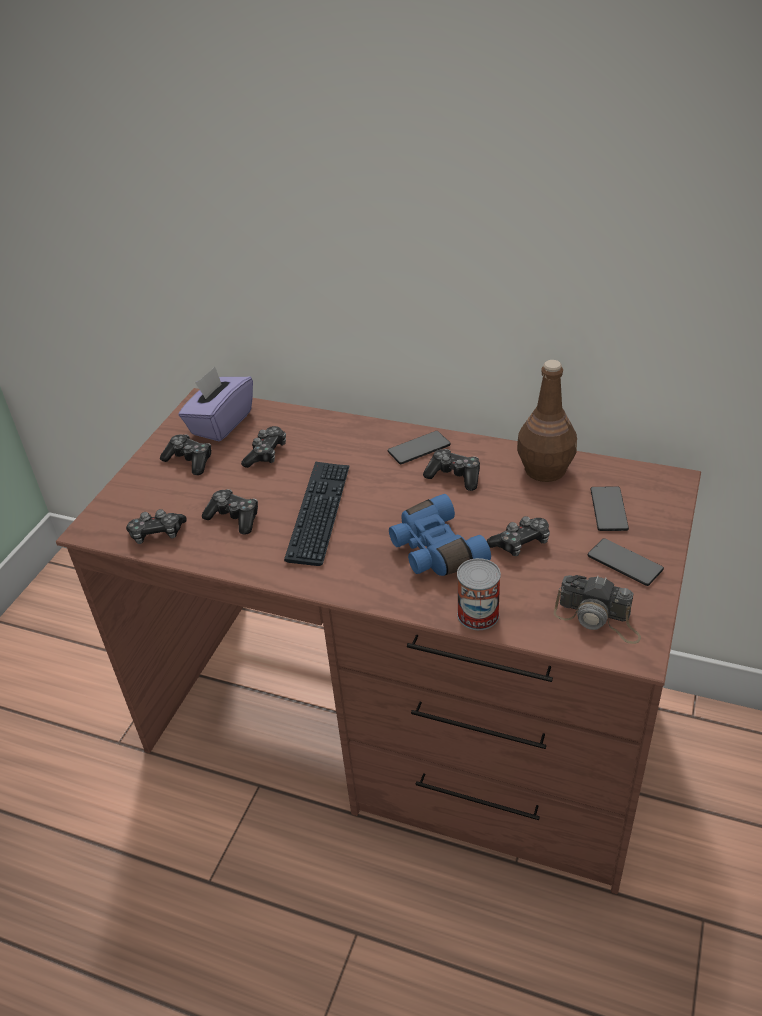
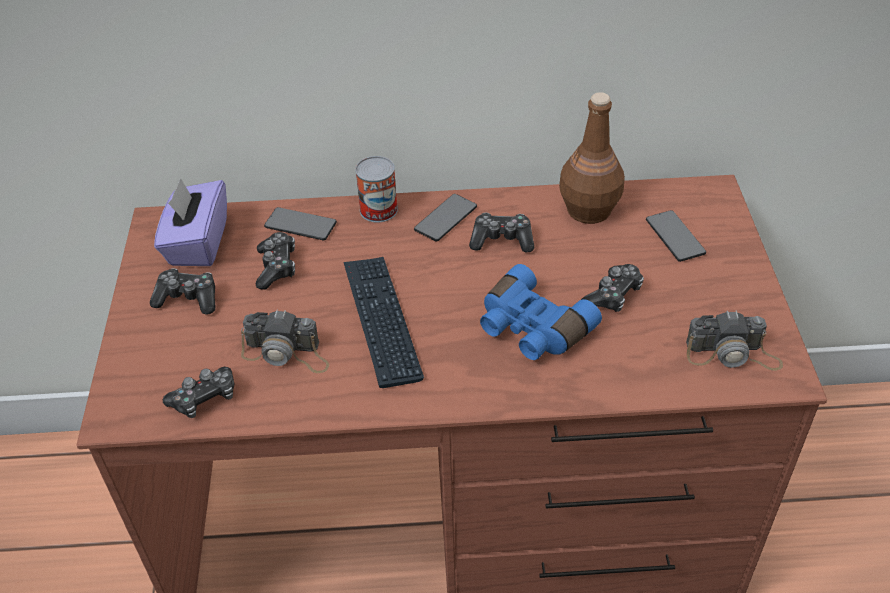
camera: 25 degrees left, 5 degrees up
game controller [202,489,258,535] -> camera [241,310,329,373]
can [457,558,501,630] -> can moved to [355,156,398,223]
phone [588,538,664,586] -> phone moved to [264,207,337,240]

